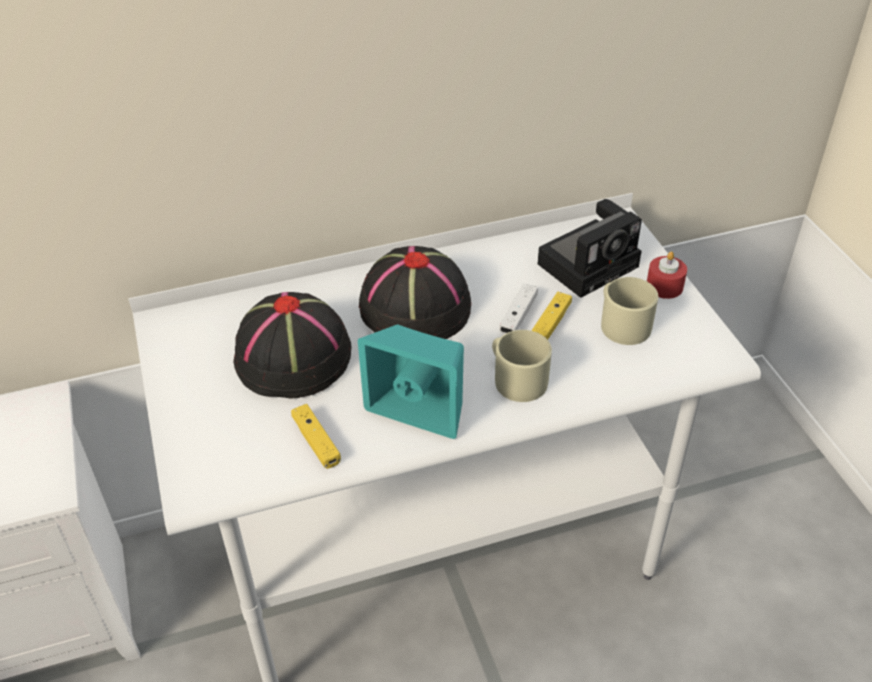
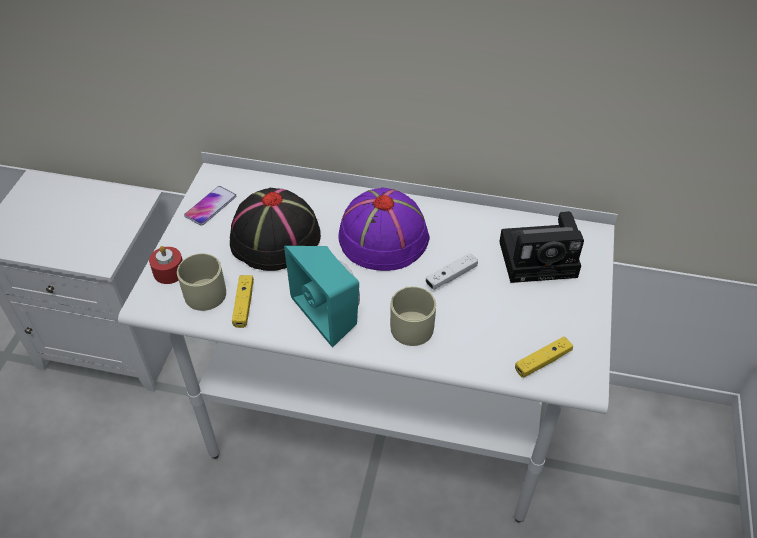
camera: 30 degrees right, 5 degrees up
black hat [359,246,471,339] -> purple hat [338,187,430,271]
yellow game controller [532,292,572,340] -> yellow game controller moved to [515,336,573,378]
beige mug [601,277,658,345] -> beige mug moved to [177,253,226,311]
red candle [647,251,687,299] -> red candle moved to [149,246,183,284]
none -> phone [184,186,236,226]

